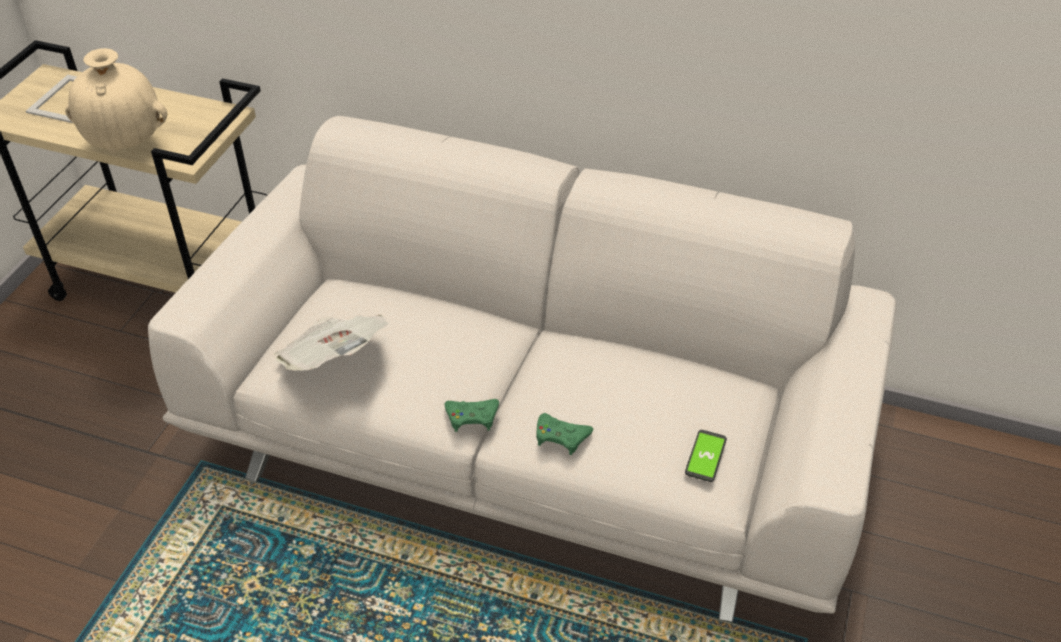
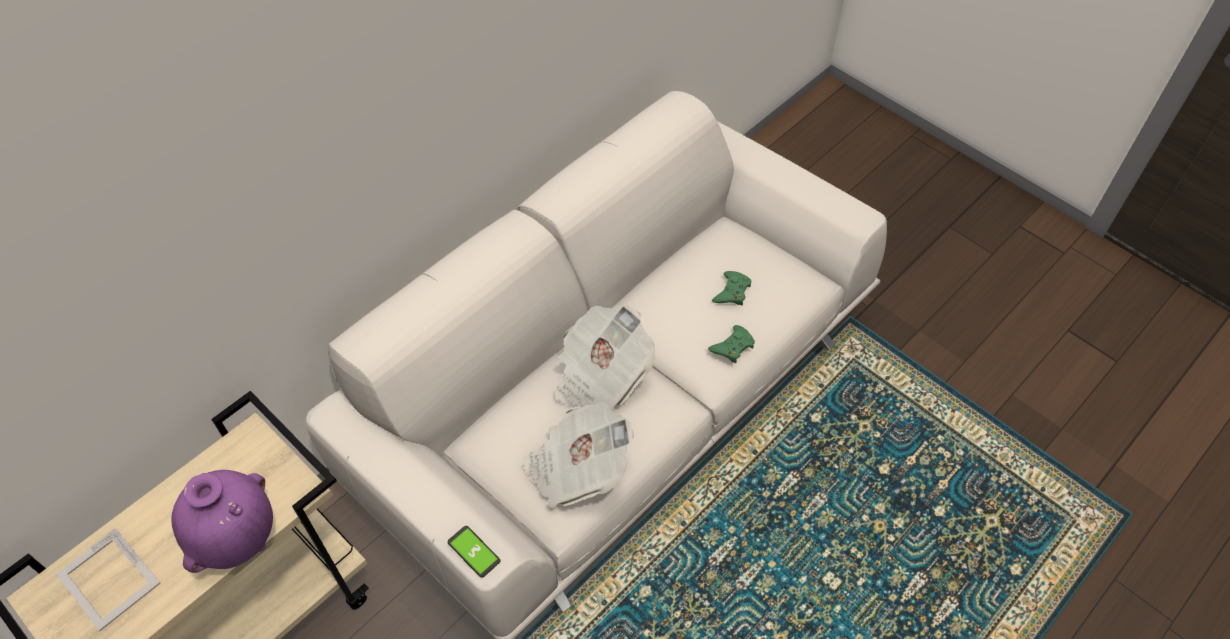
camera: 65 degrees left, 10 degrees up
beige vase [65,48,167,153] -> purple vase [171,470,273,573]
green game controller [444,399,499,432] -> green game controller moved to [712,271,751,305]
phone [685,430,727,482] -> phone moved to [448,526,500,578]
none -> newspaper [555,305,655,412]

